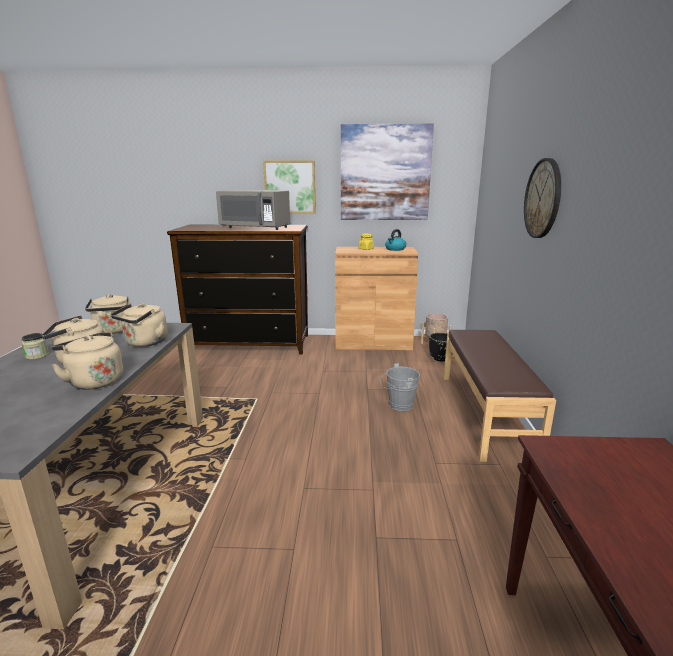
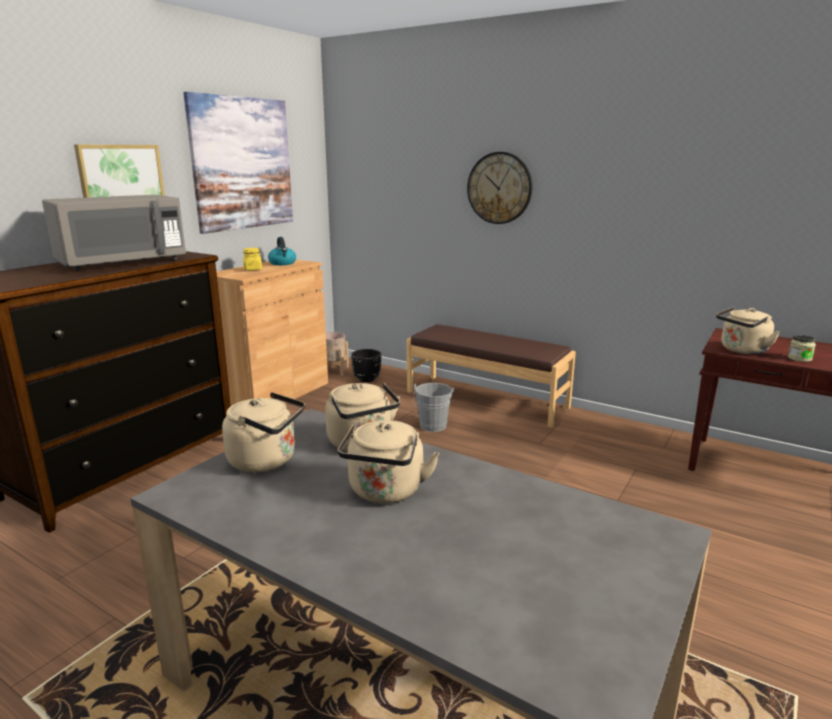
camera: 60 degrees left, 0 degrees up
jar [21,333,49,360] -> jar moved to [788,335,816,362]
beige kettle [52,332,123,390] -> beige kettle moved to [716,307,780,355]

